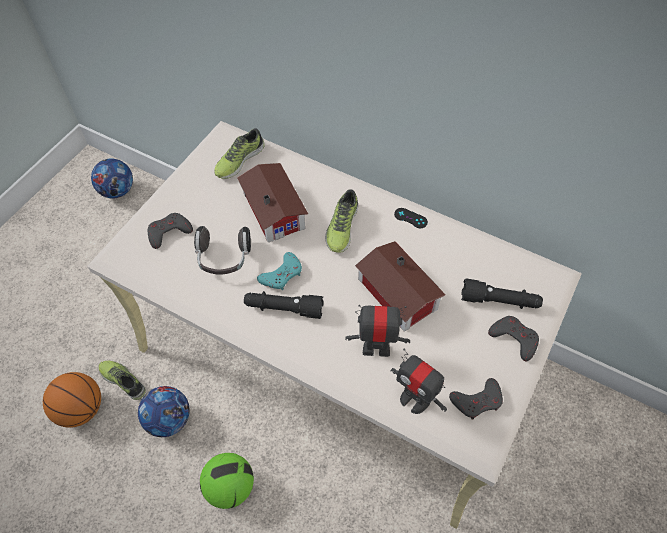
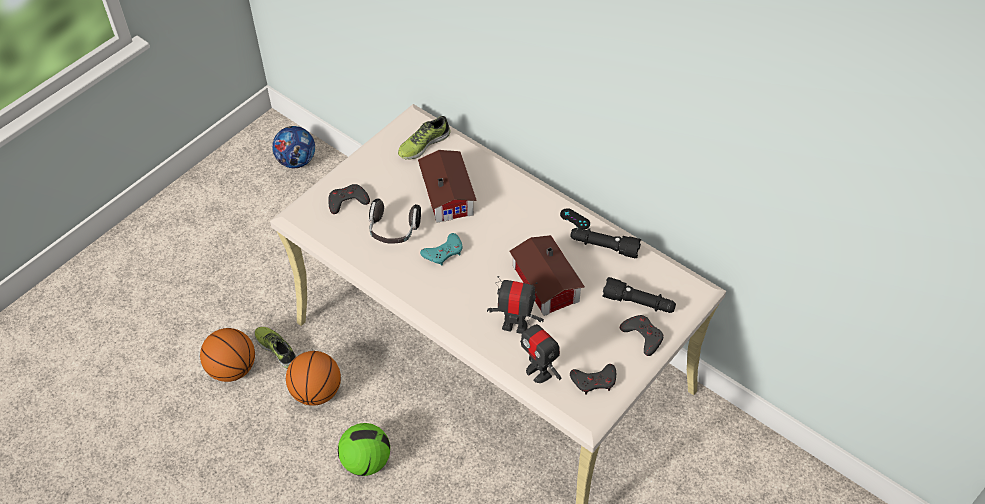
camera: 10 degrees right, 5 degrees down
football [138,386,190,437] -> basketball [286,351,341,406]
black flashlight [244,291,324,319] -> black flashlight moved to [570,228,641,259]
shoe [325,189,358,253] -> none

